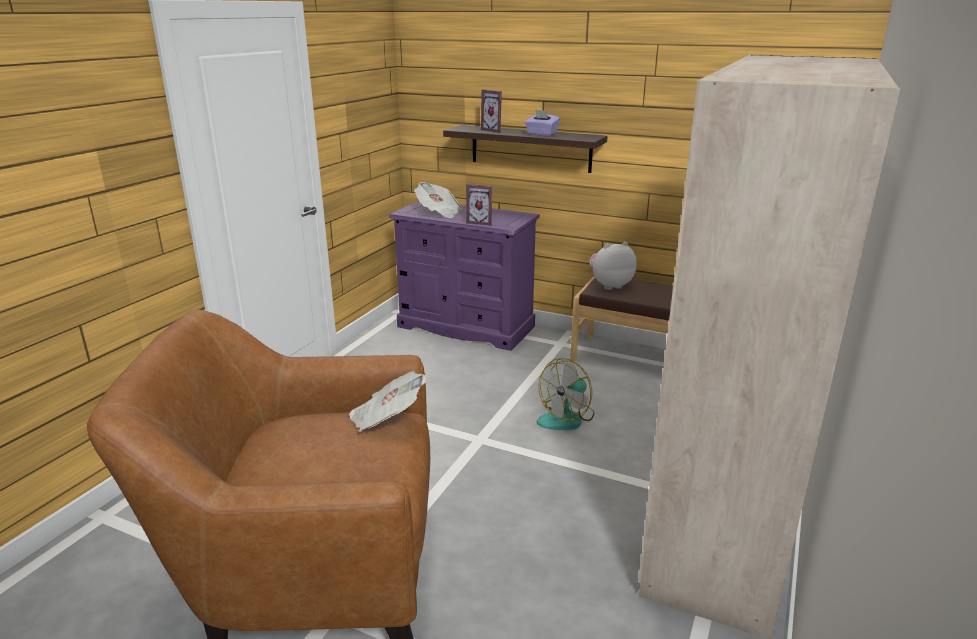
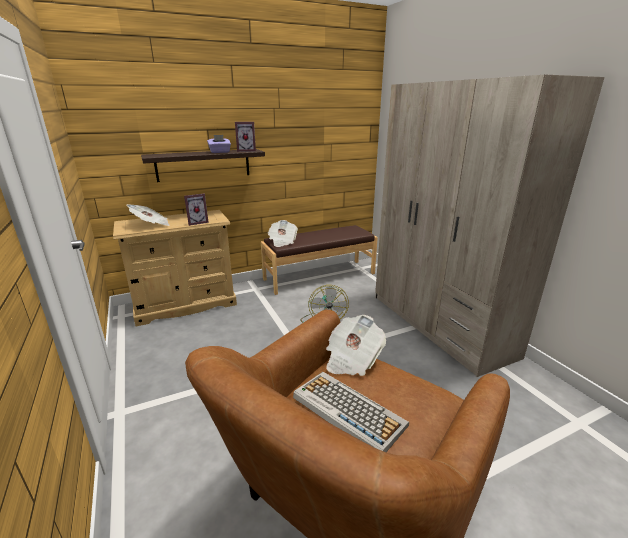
camera: 50 degrees left, 0 degrees up
purple dresser [389,201,540,351] -> beige dresser [113,210,237,326]
picture frame [481,89,502,133] -> picture frame moved to [235,122,256,152]
plush toy [589,242,637,290] -> newspaper [268,220,298,247]
none -> keyboard [293,372,409,452]

